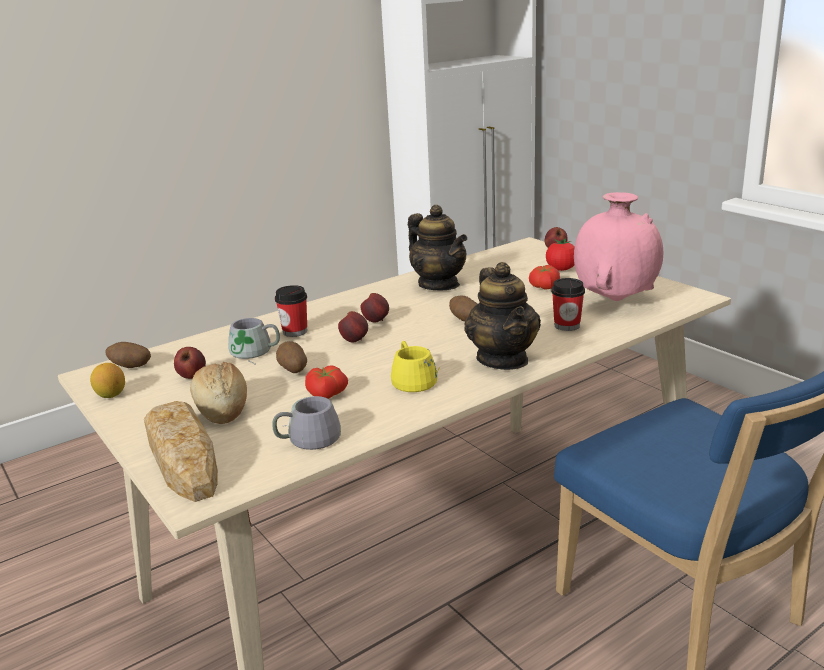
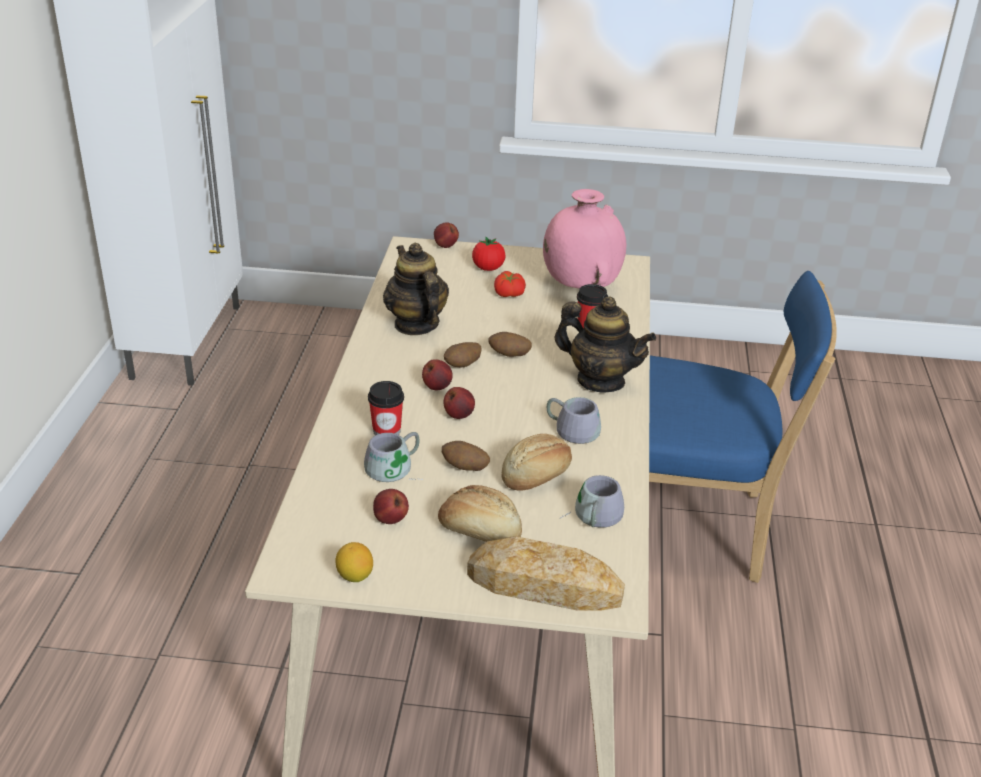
camera: 50 degrees left, 10 degrees up
potato [105,342,151,368] -> potato moved to [444,342,482,368]
tomato [305,365,348,399] -> bread [502,434,572,490]
yellow mug [391,341,440,392] -> grey mug [547,397,601,444]
teapot [408,205,467,290] -> teapot turned 120 degrees counterclockwise [383,243,449,335]

